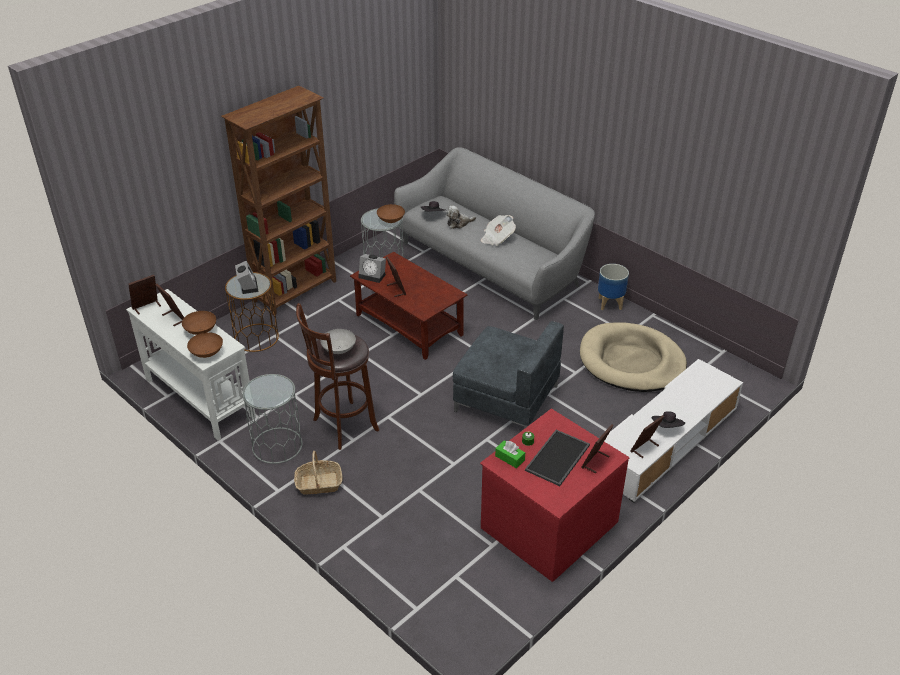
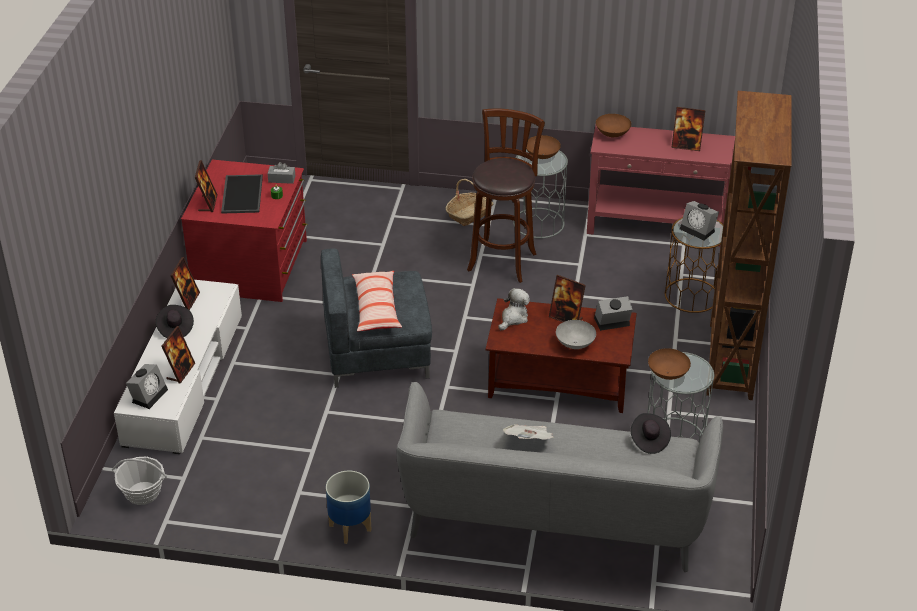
camera: 145 degrees right, 0 degrees up
white console table [126,289,256,441] -> red console table [587,125,735,247]
picture frame [128,275,161,315] -> picture frame moved to [162,326,195,384]
brown bowl [182,311,216,335] -> brown bowl moved to [526,135,561,159]
grey bowl [320,329,356,354] -> grey bowl moved to [556,320,596,349]
plush toy [446,205,476,229] -> plush toy moved to [499,288,530,330]
green tissue box [495,441,525,468] -> grey tissue box [268,162,295,184]
beige dog bed [580,323,687,392] -> none
none -> basket [112,457,167,505]
none -> alarm clock [126,364,168,409]
none -> pillow [352,271,402,331]

